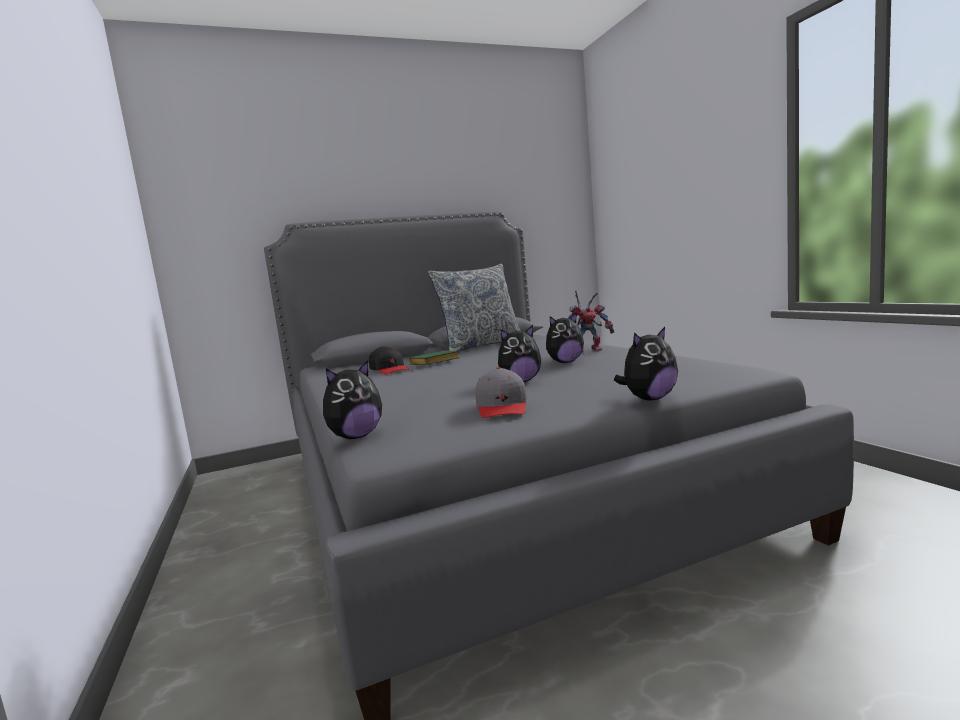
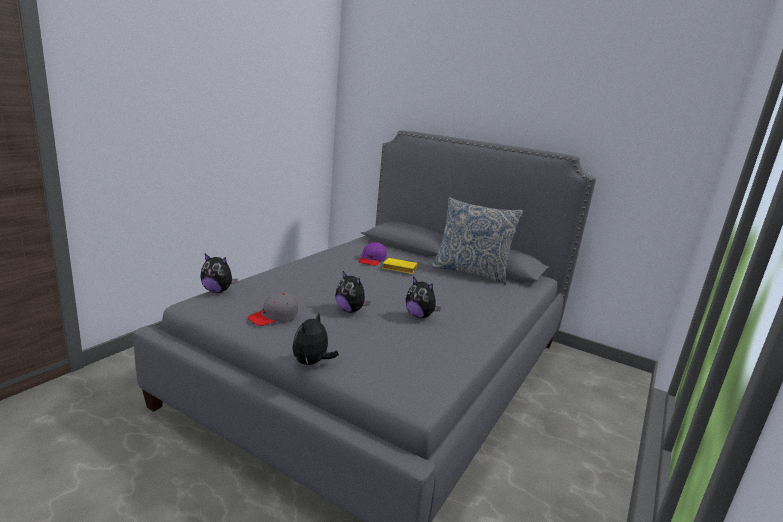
camera: 50 degrees right, 10 degrees up
black cap [369,346,409,374] -> purple cap [359,242,387,266]
green book [409,351,460,365] -> yellow book [383,258,417,274]
toy robot [568,290,614,352] -> none
plush toy [614,327,678,400] -> plush toy turned 90 degrees clockwise [292,312,339,365]

